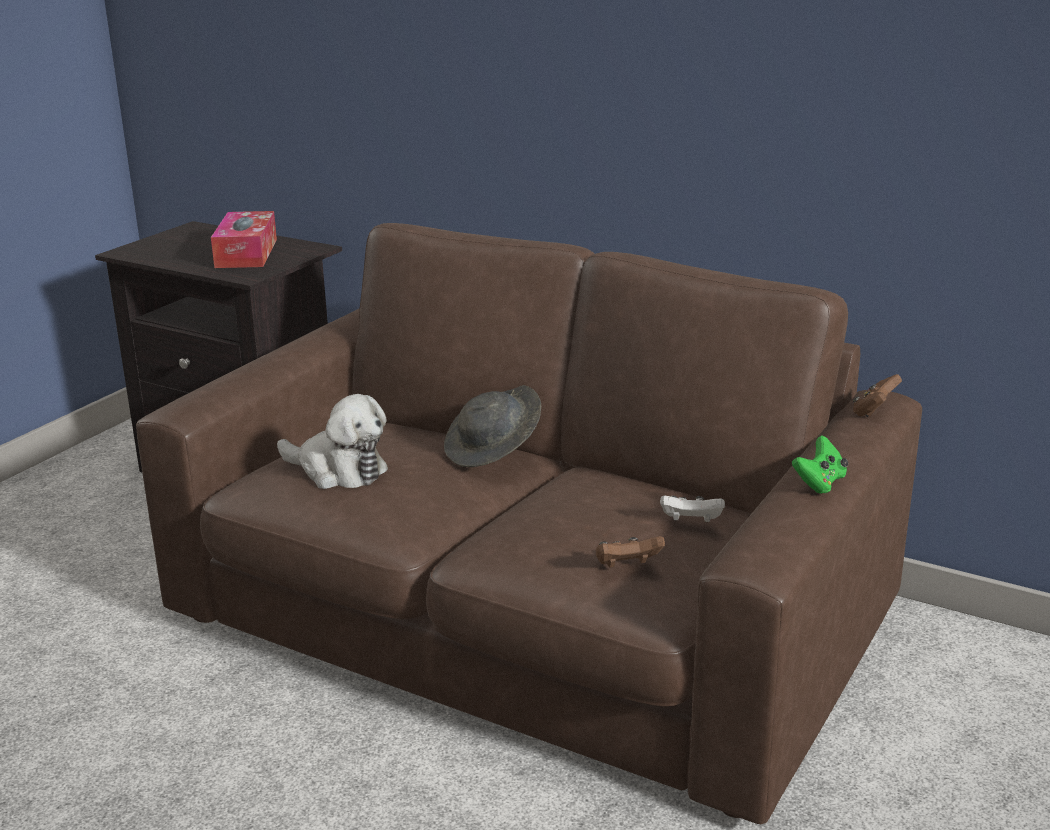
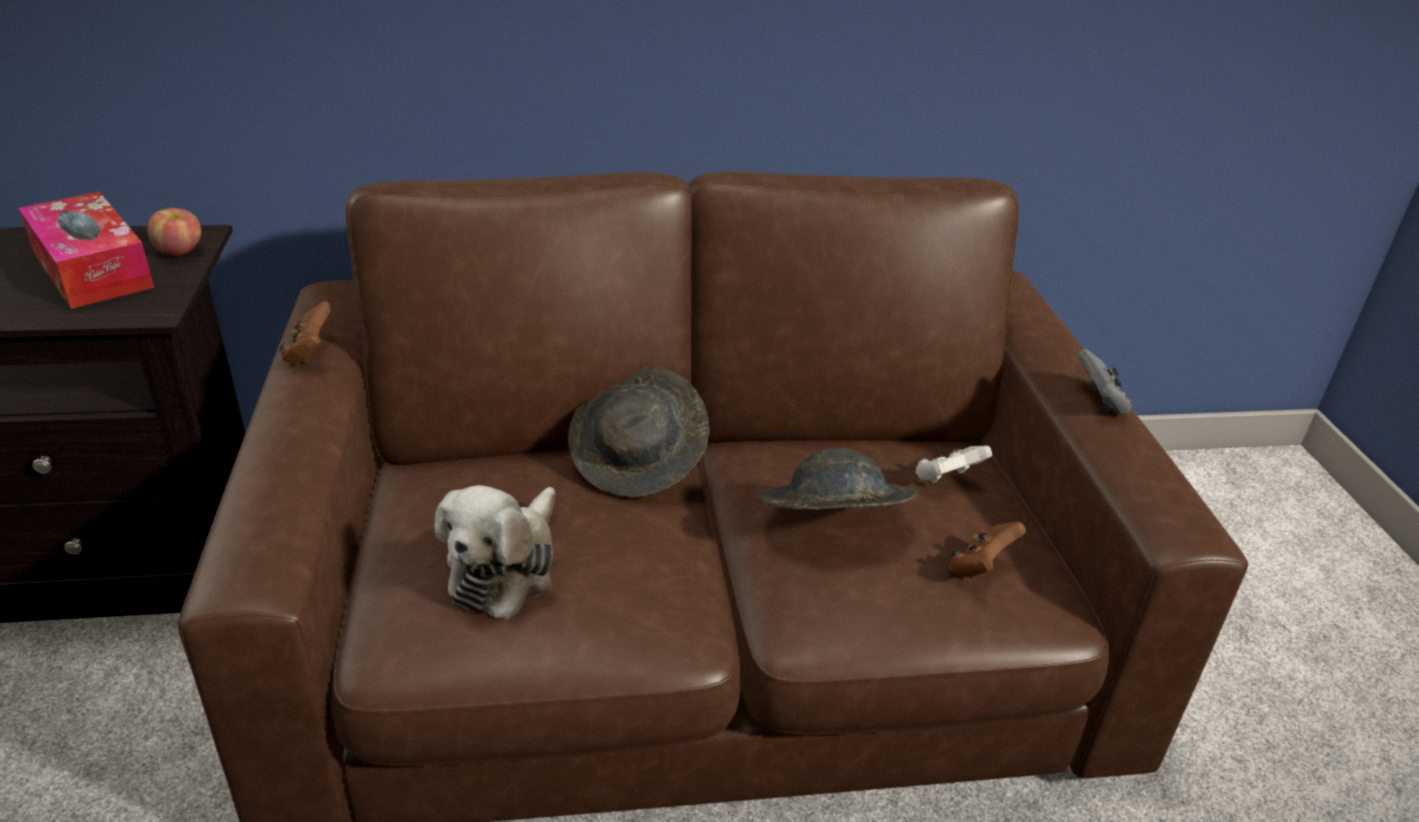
camera: 40 degrees left, 10 degrees up
plush toy [277,394,388,489] -> plush toy turned 120 degrees clockwise [435,485,556,620]
green game controller [792,435,848,494] -> grey game controller [1077,349,1132,415]
brown game controller [853,374,902,417] -> brown game controller moved to [279,301,332,366]
none -> apple [147,208,201,255]
none -> grey hat [760,448,917,510]

